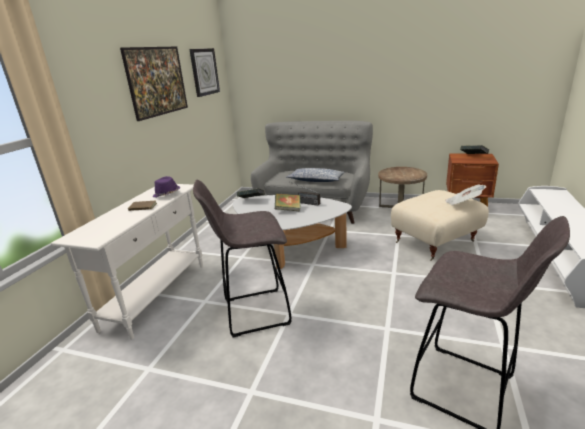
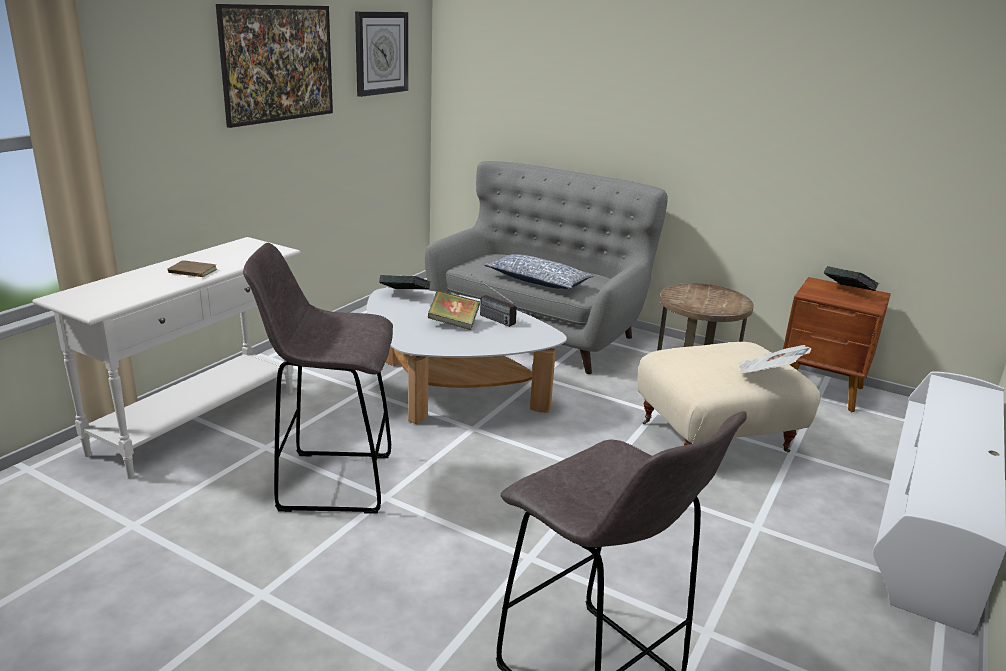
camera: 10 degrees right, 0 degrees up
purple hat [153,176,180,198] -> none

